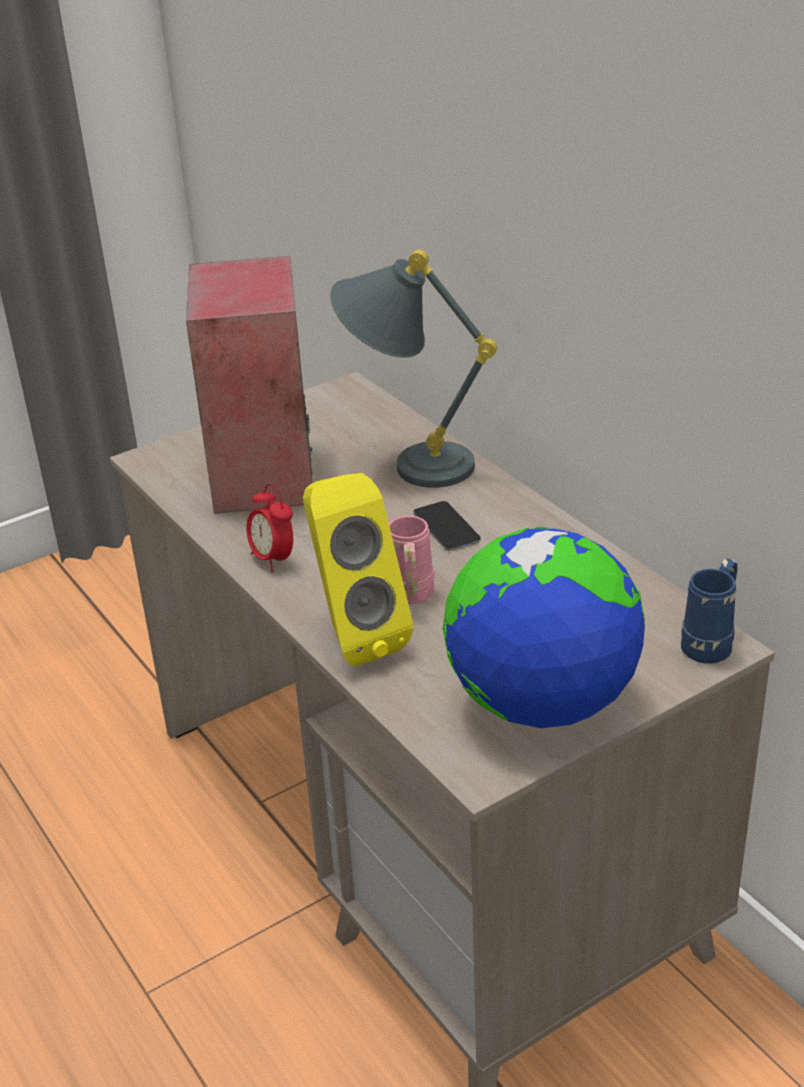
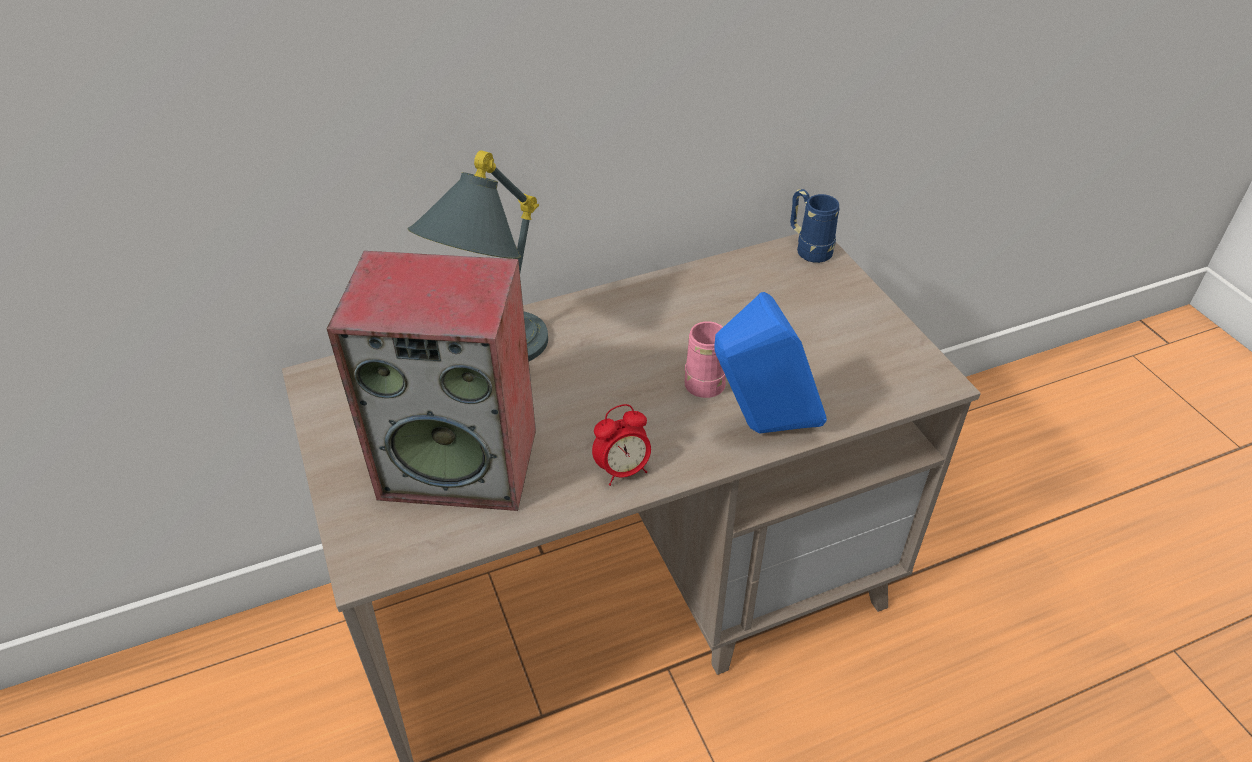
camera: 80 degrees left, 10 degrees up
yellow speaker [303,473,413,666] -> blue speaker [714,292,827,433]
phone [413,501,481,551] -> none
globe [443,527,645,728] -> none

